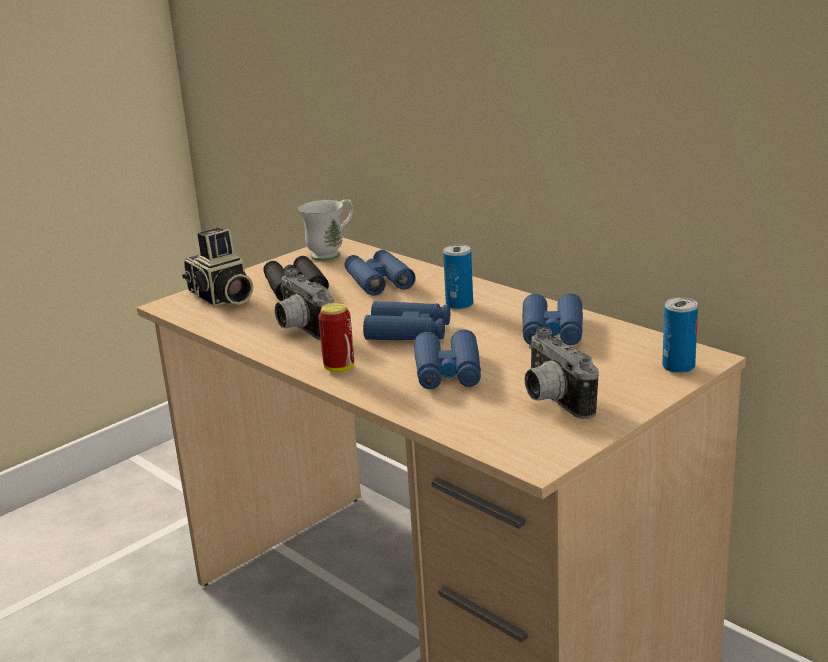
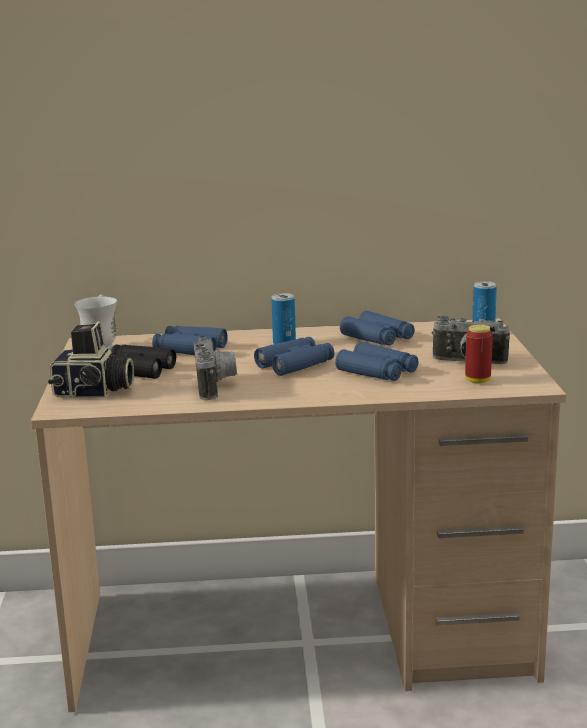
camera: 50 degrees left, 5 degrees down
camera [275,269,334,340] -> camera turned 105 degrees counterclockwise [193,336,237,400]
can [318,302,354,372] -> can moved to [465,324,493,383]

